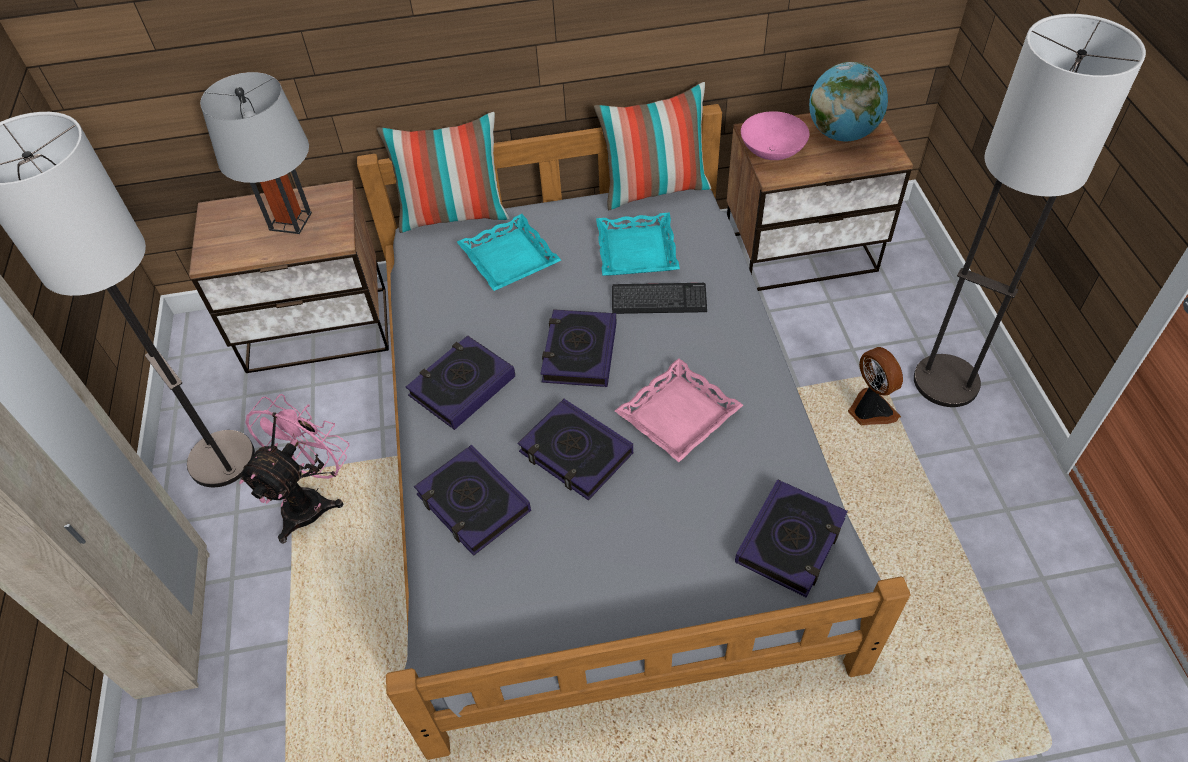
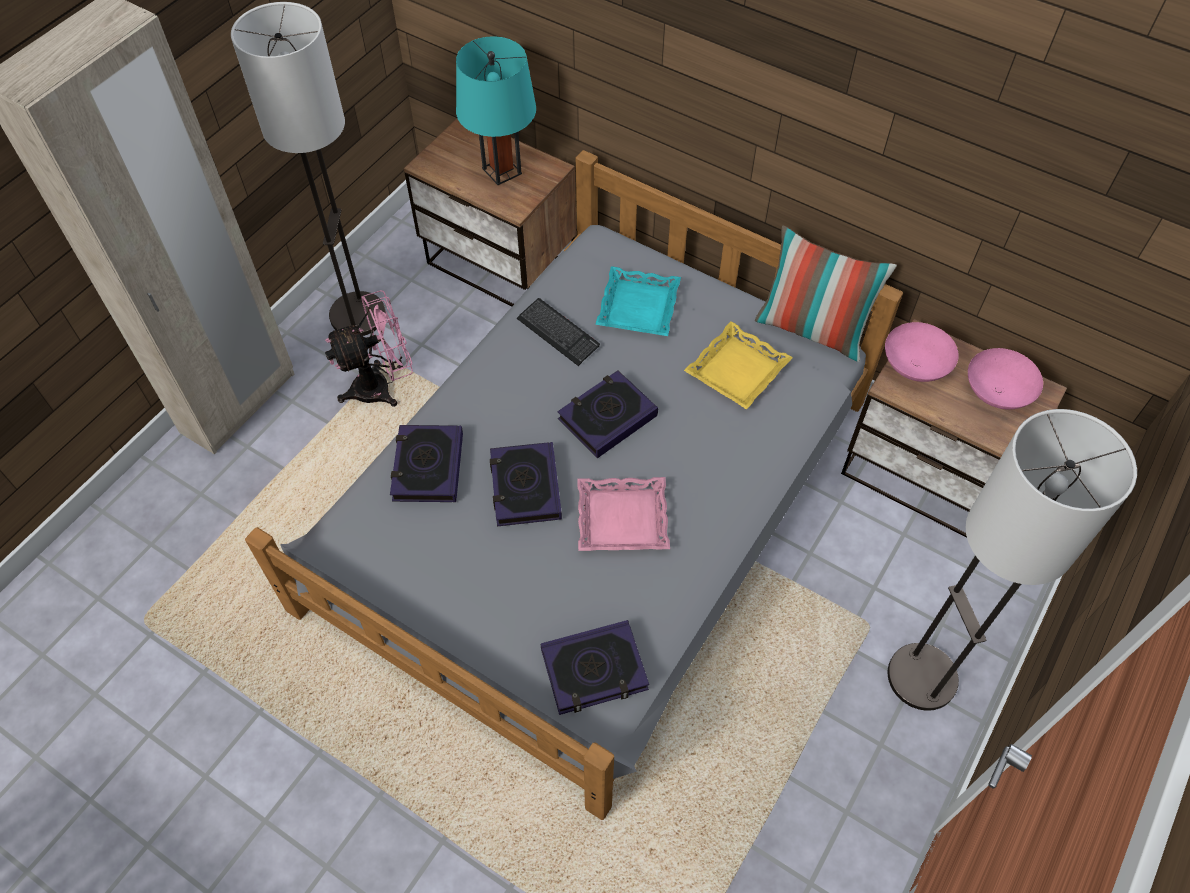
camera: 40 degrees right, 5 degrees up
grey table lamp [200,72,312,234] -> turquoise table lamp [456,36,536,185]
pillow [377,112,509,233] -> none
book [406,335,515,430] -> none
turquoise tray [596,212,680,275] -> yellow tray [684,321,793,409]
keyboard [612,283,707,314] -> keyboard moved to [517,298,600,366]
globe [809,62,888,141] -> pink bowl [968,348,1043,409]
fan [848,347,903,426] -> none

